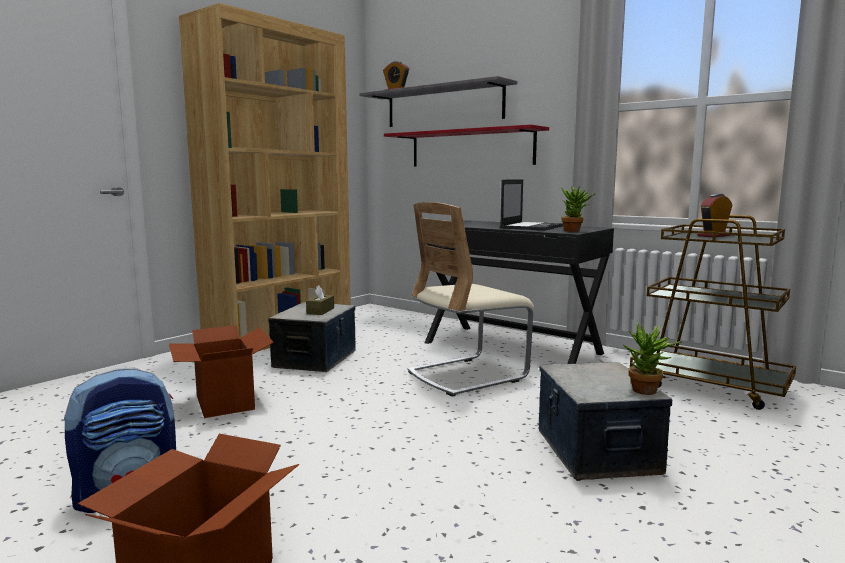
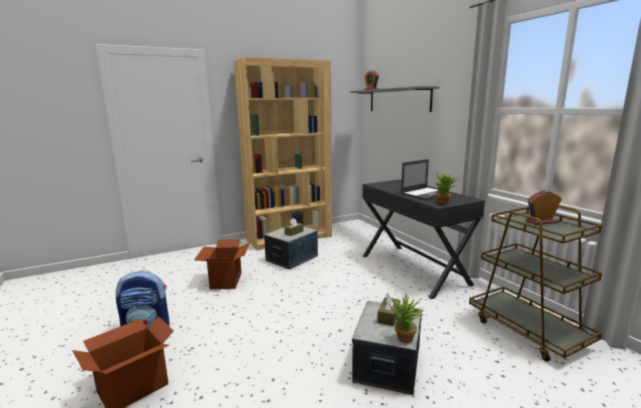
camera: 25 degrees right, 5 degrees up
red shelf [384,124,549,167] -> none
beige chair [408,202,534,397] -> none
none -> brown tissue box [377,293,400,326]

